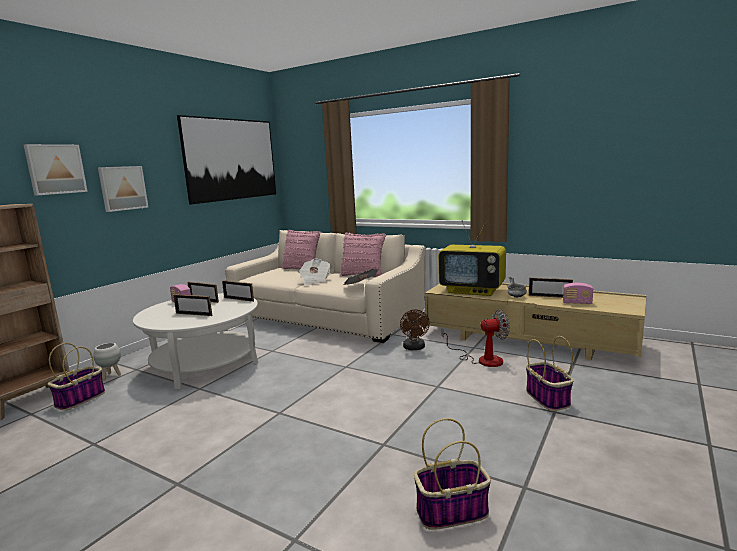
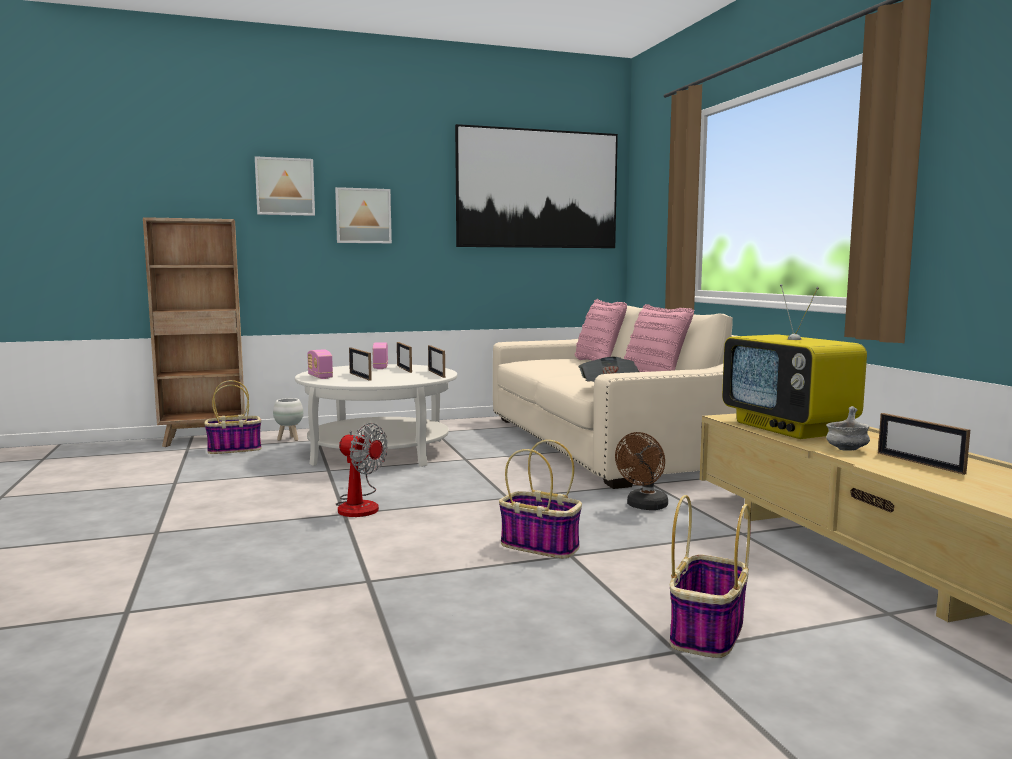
camera: 40 degrees right, 5 degrees down
newspaper [299,258,331,285] -> none
basket [414,418,491,530] -> basket moved to [499,440,582,558]
fan [442,310,510,367] -> fan moved to [336,423,388,517]
radio [563,283,593,304] -> radio moved to [307,349,333,379]

